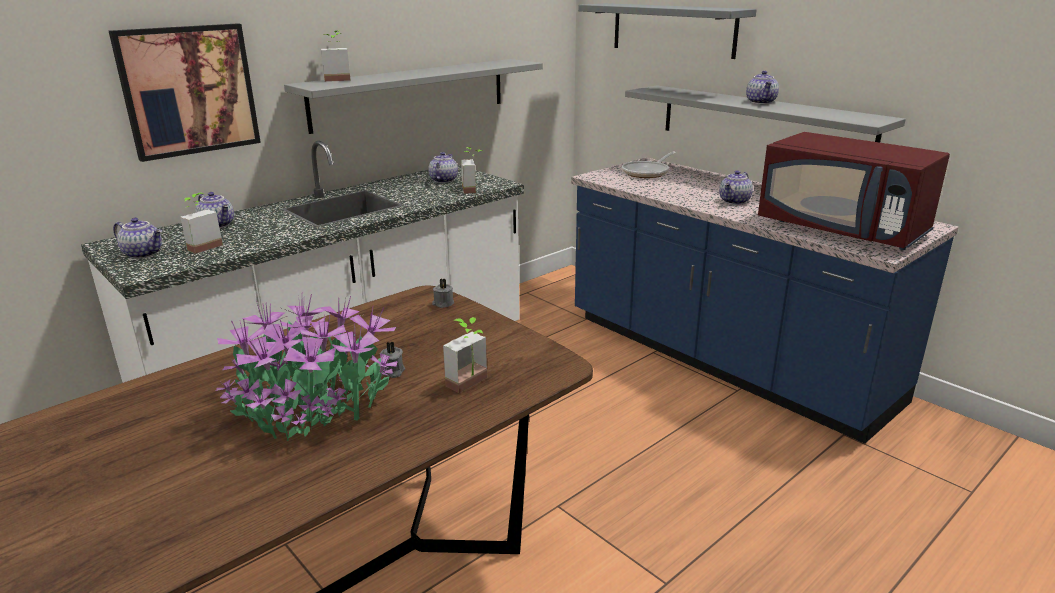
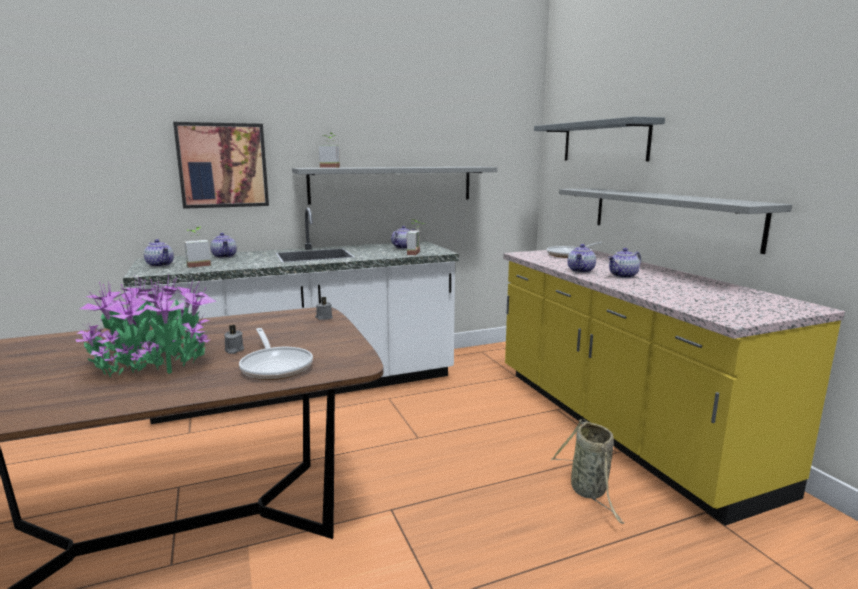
camera: 20 degrees right, 10 degrees down
potted plant [443,317,487,393] -> frying pan [239,328,313,380]
blue counter [571,157,959,444] -> yellow counter [503,250,845,526]
teapot [746,71,779,104] -> teapot moved to [567,244,596,273]
red microwave [758,132,950,250] -> none
none -> basket [551,419,625,524]

